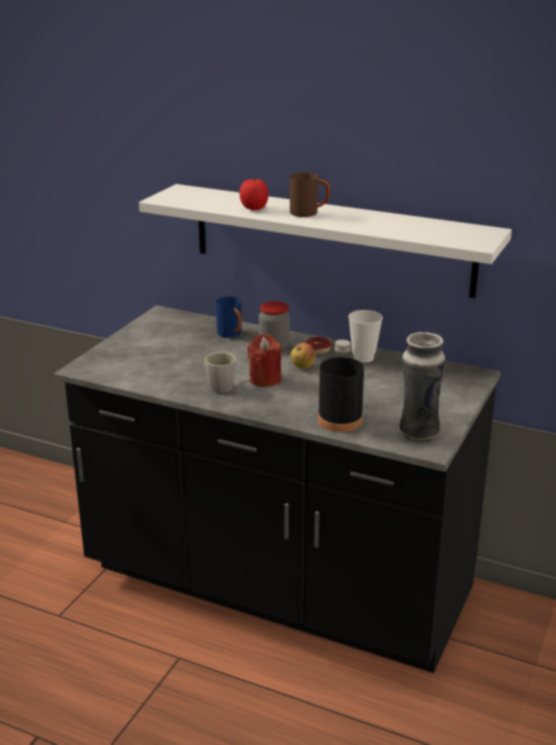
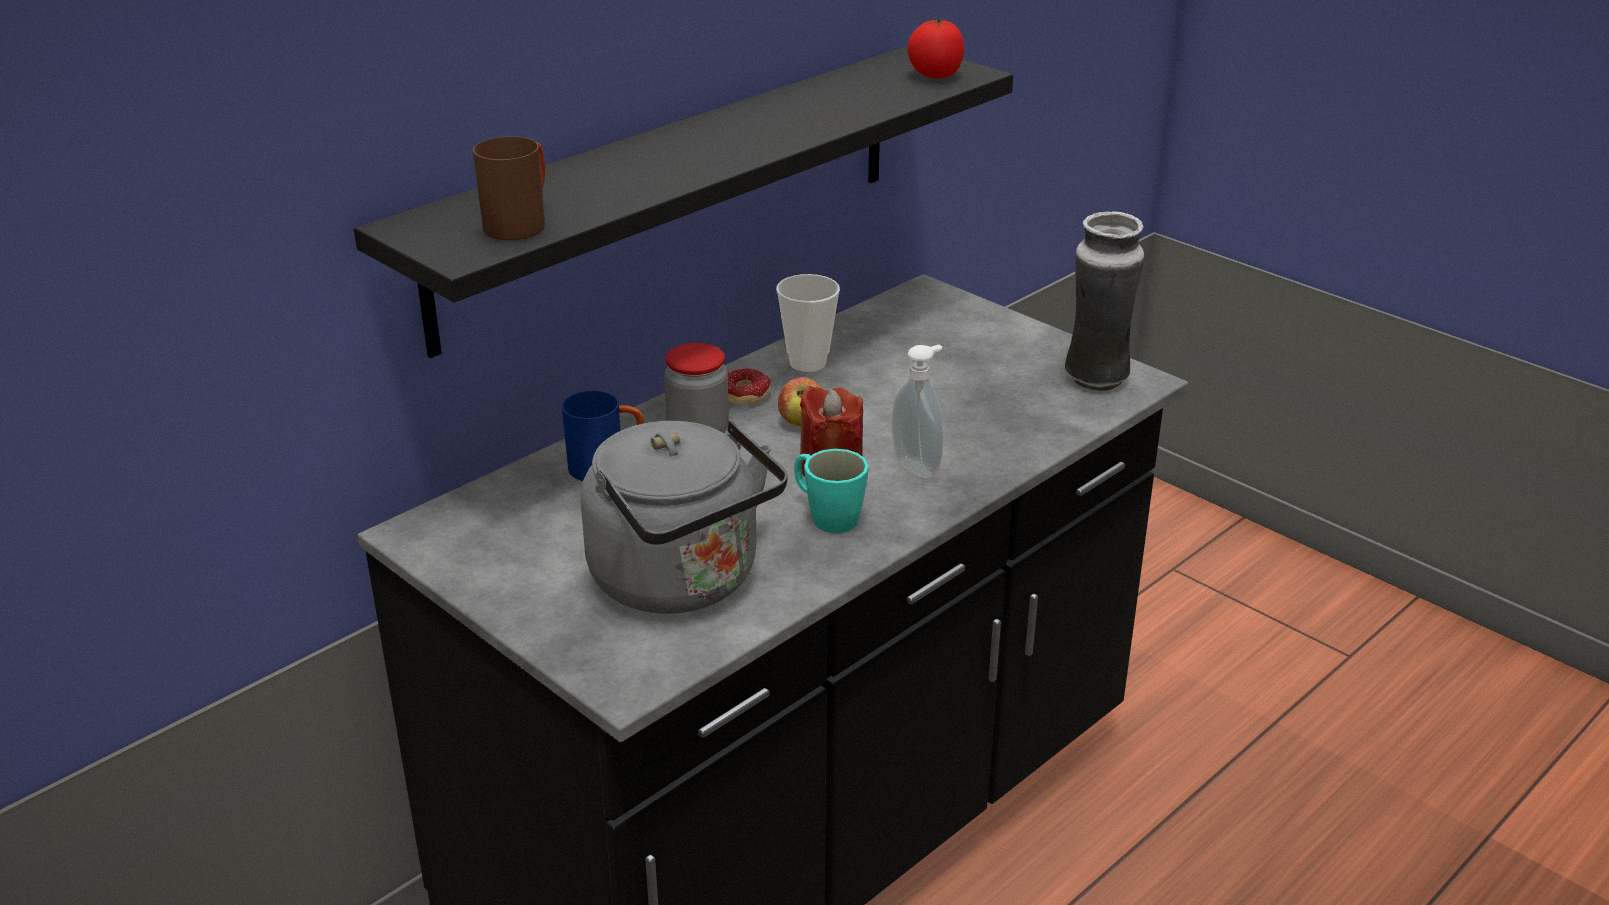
camera: 70 degrees left, 5 degrees up
white shelf [139,184,512,298] -> black shelf [354,46,1013,358]
grey mug [205,352,236,393] -> turquoise mug [794,449,869,533]
tomato [239,178,268,210] -> tomato moved to [907,19,964,78]
brown mug [290,173,330,217] -> brown mug moved to [473,136,545,240]
black bottle [318,340,364,432] -> none
none -> grey kettle [581,420,788,614]
none -> soap dispenser [892,345,943,478]

